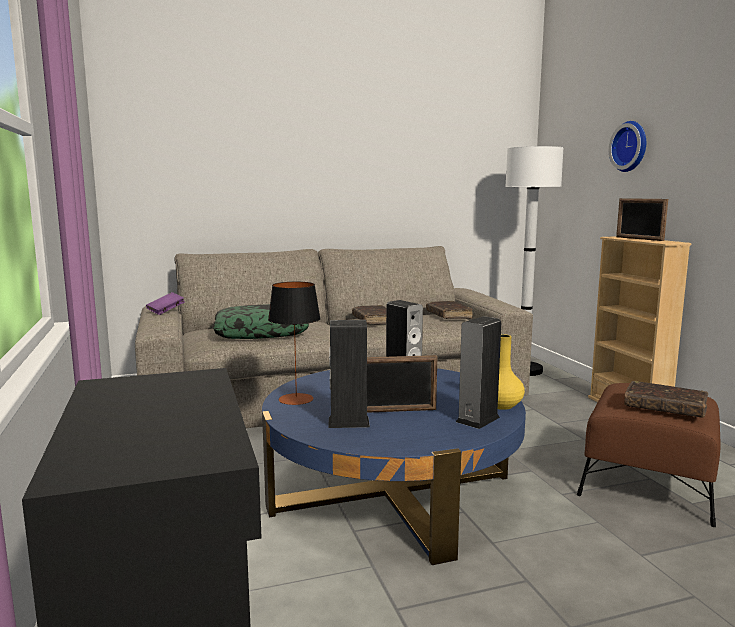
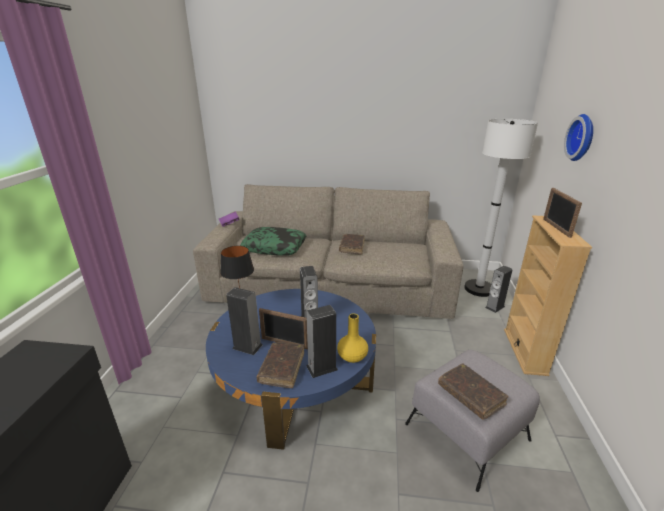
camera: 25 degrees right, 15 degrees up
brown book [426,301,473,319] -> brown book moved to [256,342,304,388]
brown ottoman [577,383,721,527] -> grey ottoman [405,350,540,492]
none -> speaker [485,266,512,313]

